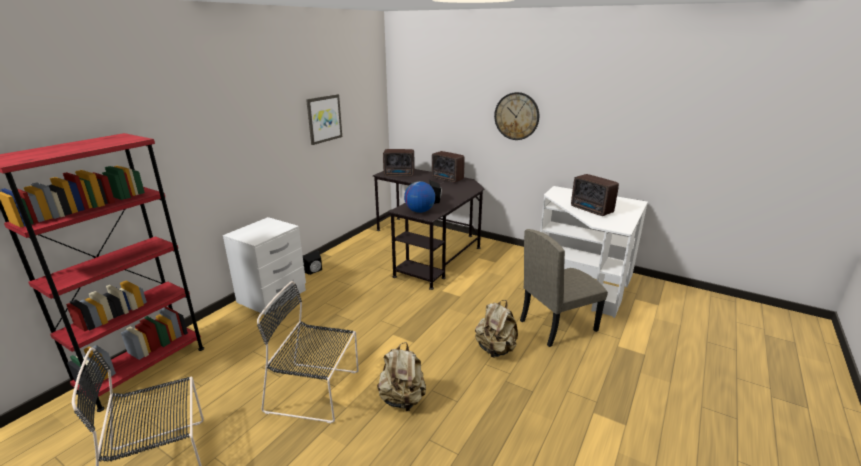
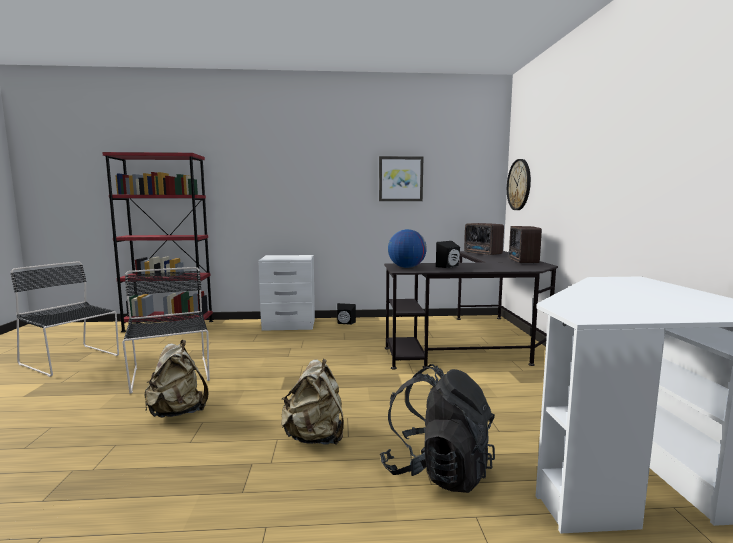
camera: 55 degrees right, 15 degrees down
wall clock [494,92,539,140] -> wall clock moved to [507,159,531,210]
beige chair [520,229,608,347] -> black backpack [380,364,495,493]
radio [571,174,619,216] -> none

